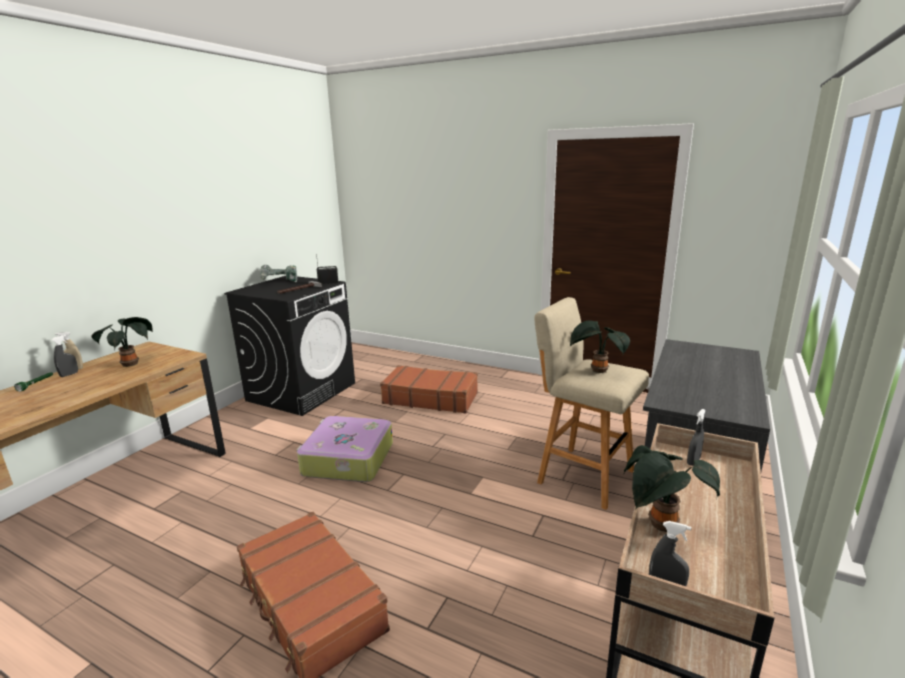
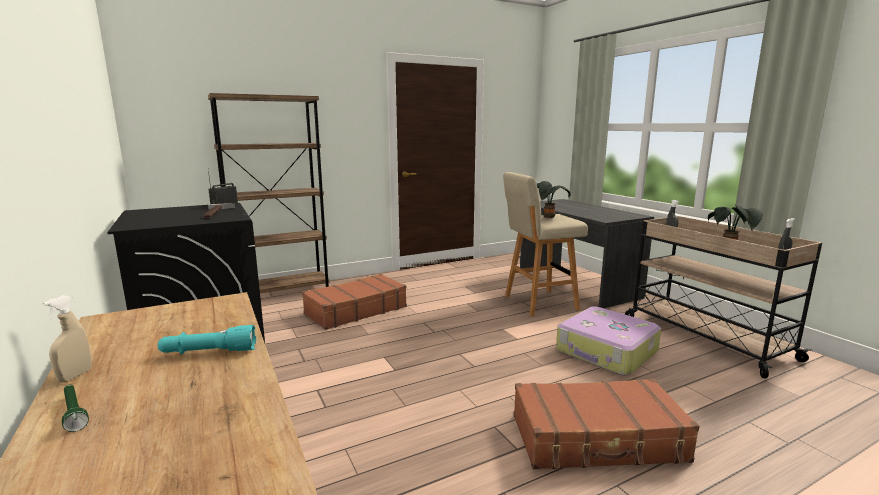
camera: 55 degrees left, 5 degrees down
grey spray bottle [52,335,78,377] -> none
potted plant [91,317,153,367] -> none
power drill [260,265,298,283] -> none
suitcase [297,416,393,482] -> suitcase moved to [556,306,661,376]
none -> turquoise flashlight [158,325,256,354]
none -> brown bookcase [208,93,329,293]

